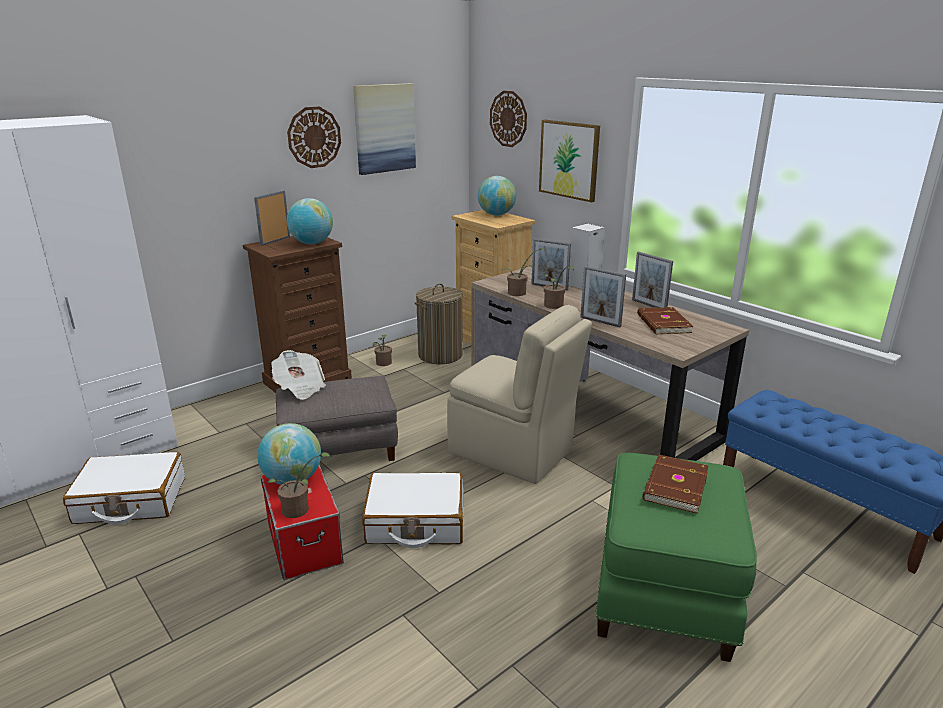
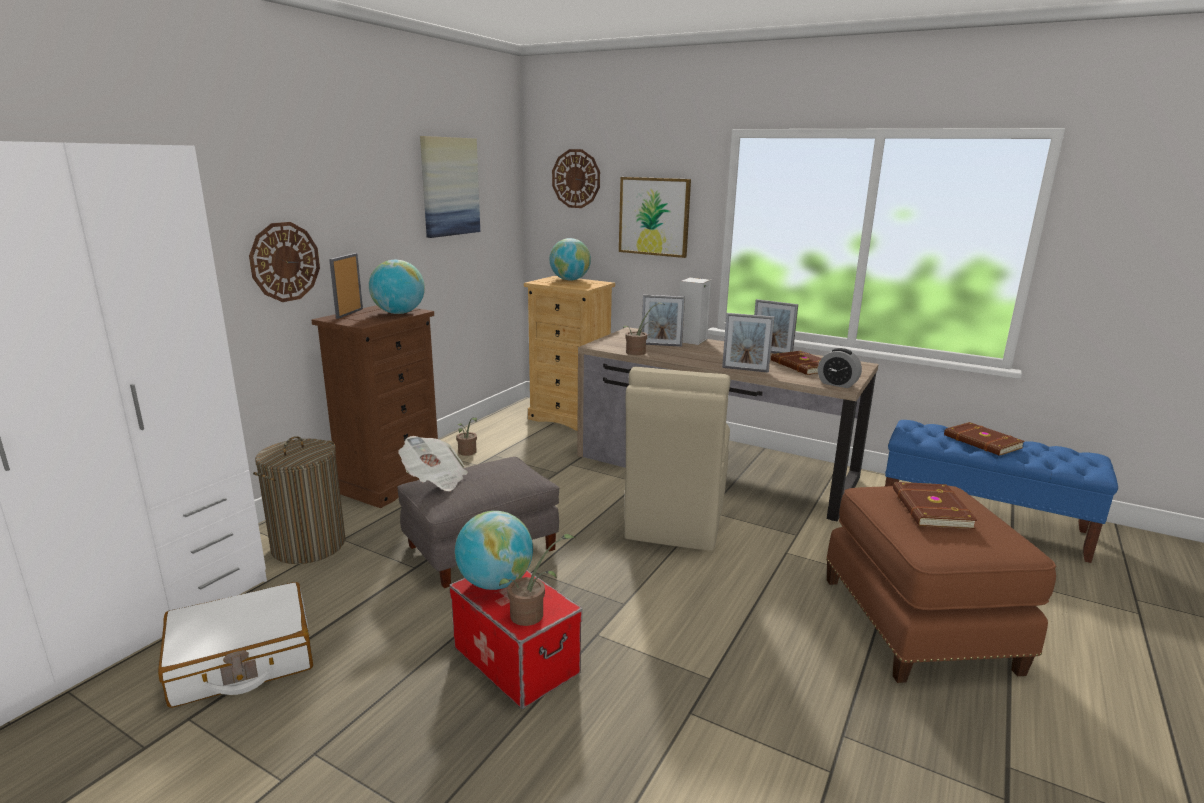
camera: 20 degrees left, 5 degrees down
wall clock [287,107,341,168] -> wall clock moved to [249,222,320,302]
white suitcase [362,472,464,548] -> none
laundry basket [415,284,463,364] -> laundry basket moved to [253,436,346,564]
beige chair [447,305,592,484] -> beige chair turned 90 degrees clockwise [624,367,731,551]
potted plant [544,266,574,309] -> none
green ottoman [596,453,757,662] -> brown ottoman [826,486,1056,683]
none -> alarm clock [818,348,862,388]
none -> brown book [944,422,1025,456]

